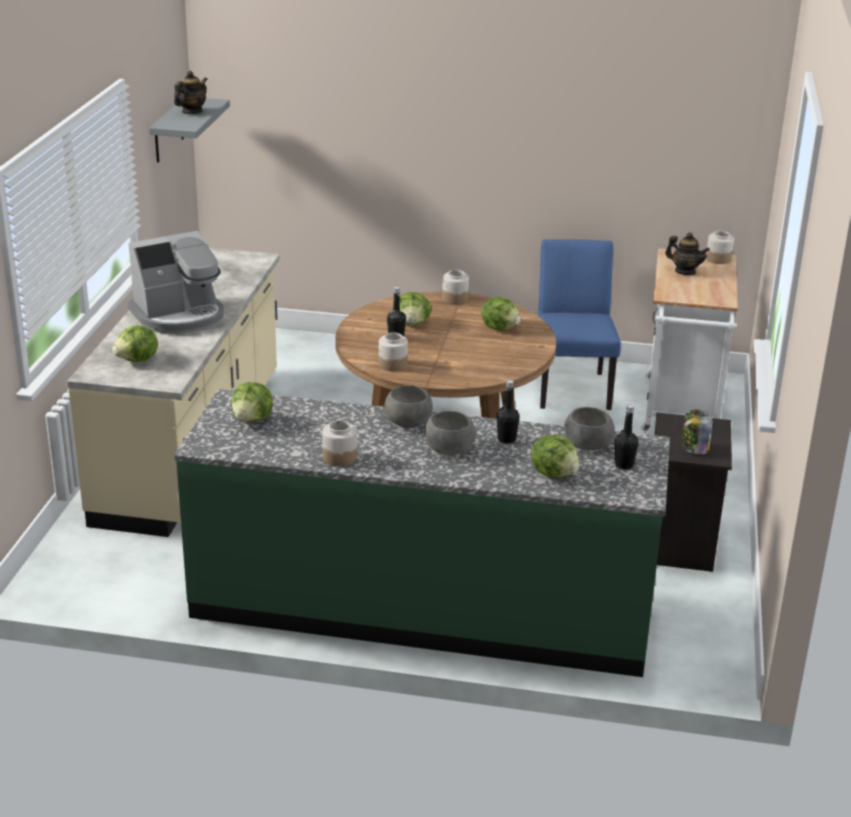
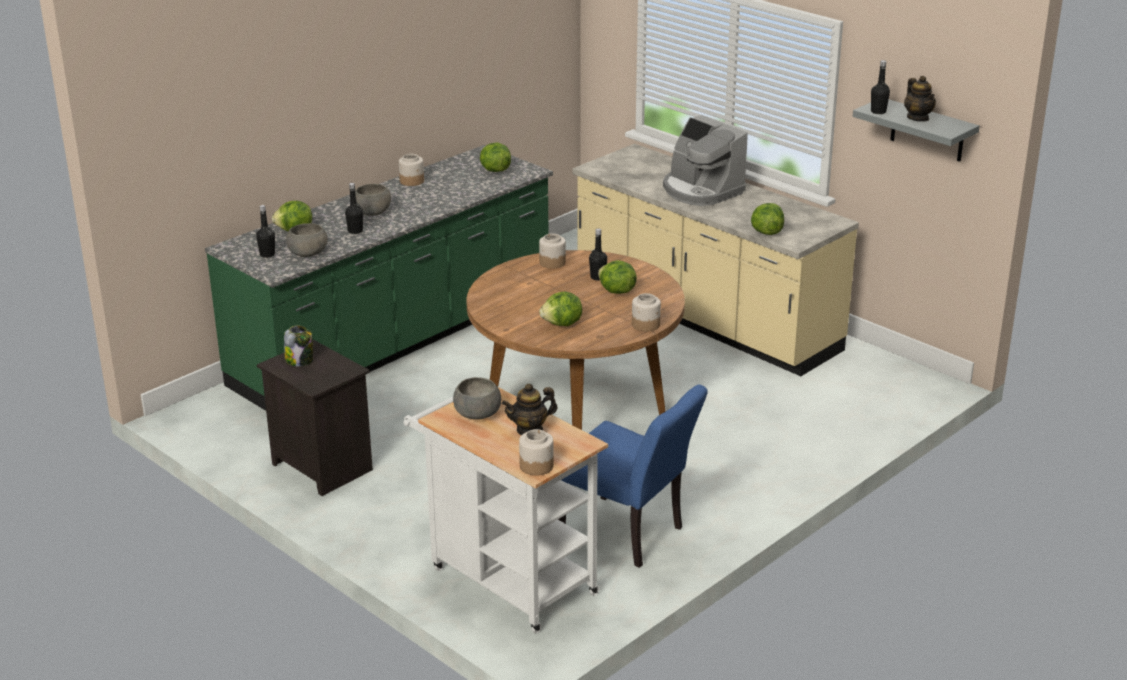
camera: 125 degrees right, 0 degrees up
lettuce [112,325,158,362] -> lettuce moved to [751,203,784,235]
coffee machine [128,231,224,333] -> coffee machine turned 45 degrees counterclockwise [663,115,748,206]
grey bowl [384,385,433,428] -> grey bowl moved to [453,377,501,420]
none -> black bottle [871,60,890,114]

